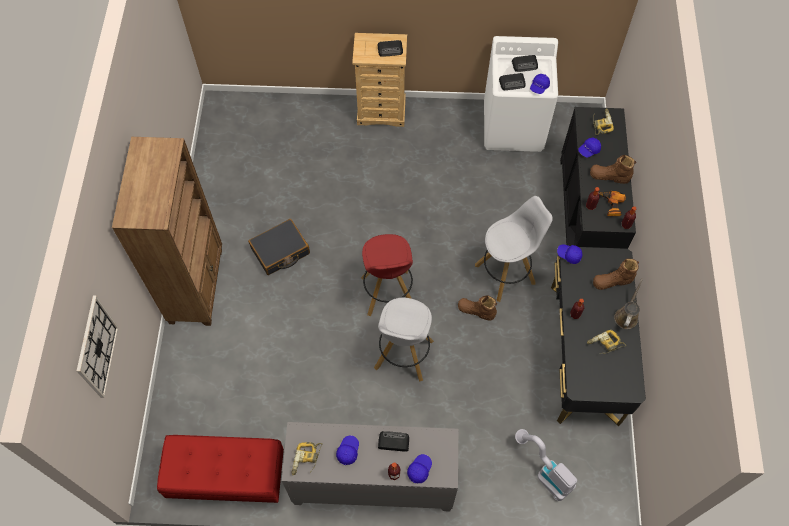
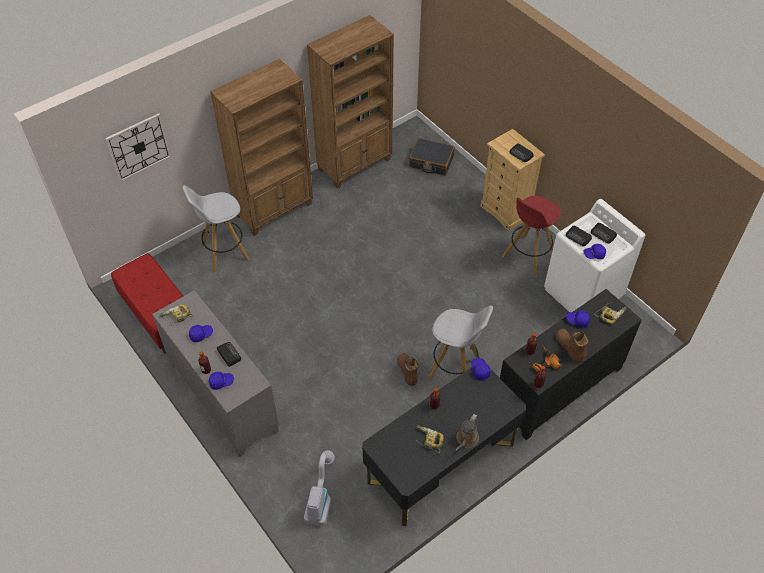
camera: 50 degrees right, 10 degrees down
black suitcase [248,219,310,275] -> black suitcase moved to [409,138,455,176]
red stool [361,234,413,316] -> red stool moved to [502,196,561,277]
white stool [374,297,434,381] -> white stool moved to [182,185,249,272]
brown boot [593,259,639,290] -> none
brown watering can [614,278,643,329] -> brown watering can turned 135 degrees clockwise [455,414,479,451]
none -> brown bookcase [307,15,394,189]

